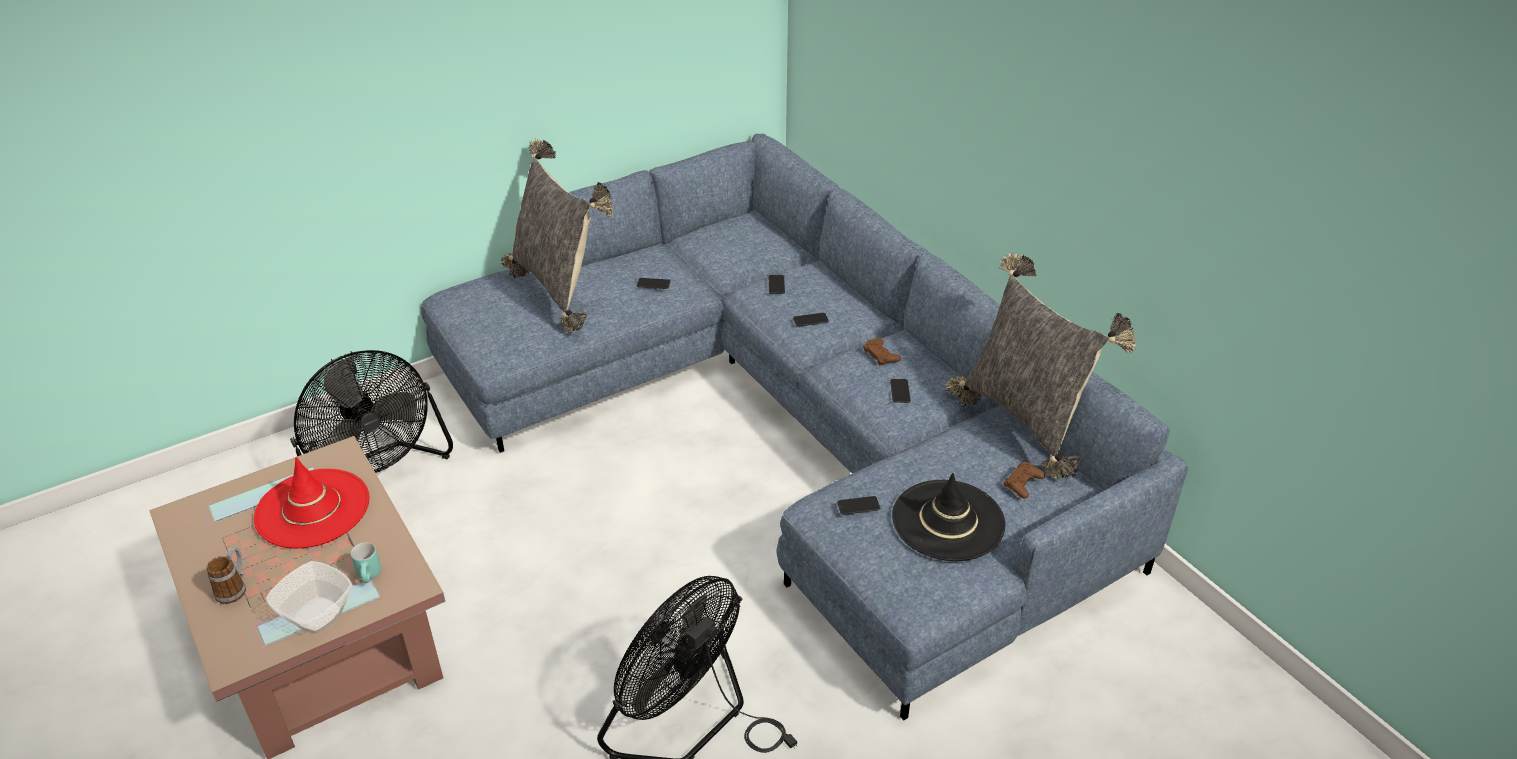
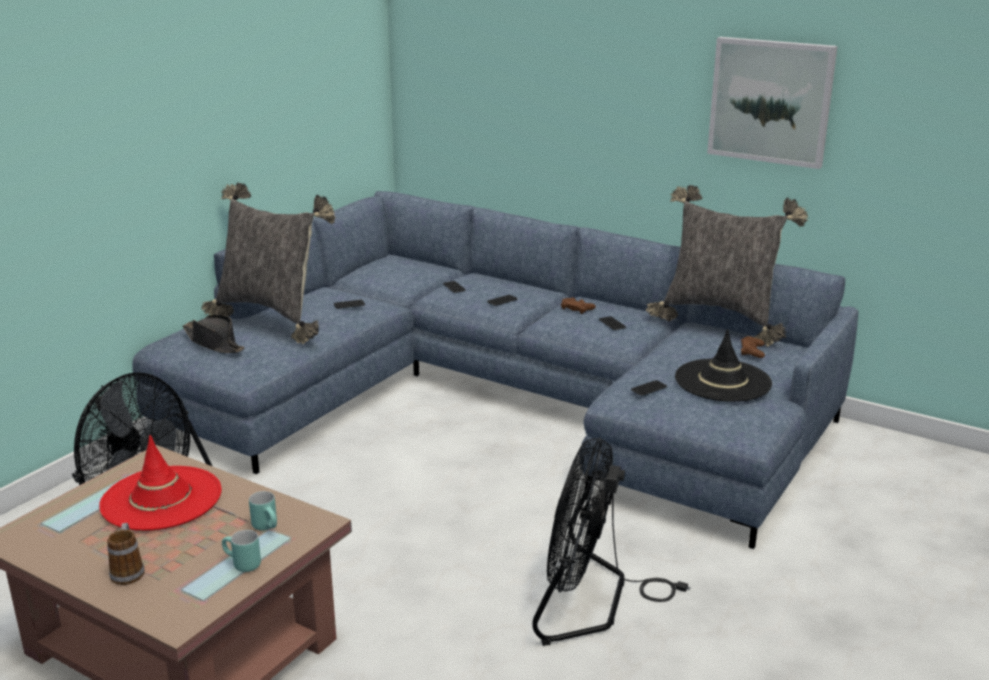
camera: 25 degrees left, 15 degrees down
bowl [266,561,353,633] -> turquoise mug [222,530,261,572]
none -> black hat [183,314,244,353]
none -> picture [707,37,838,169]

